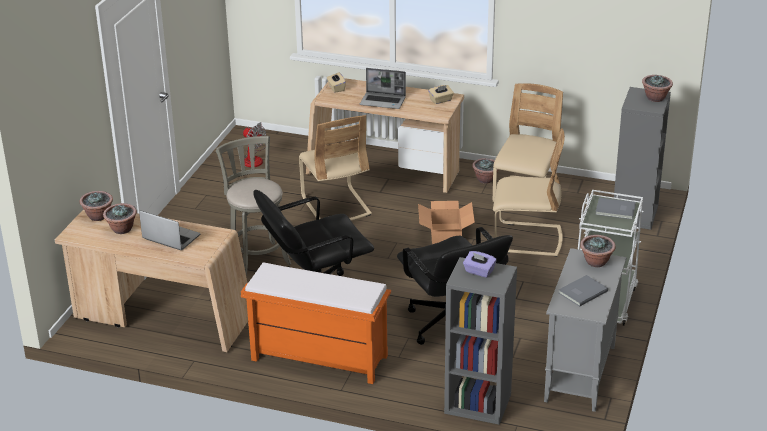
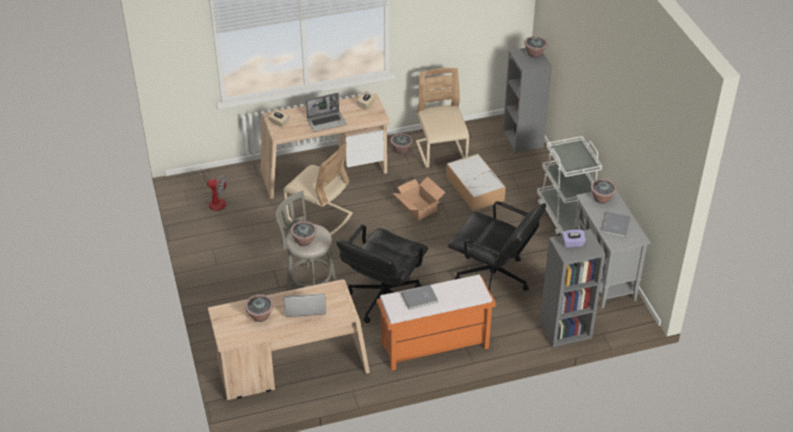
camera: 35 degrees left, 10 degrees up
potted plant [80,191,113,221] -> potted plant moved to [290,221,317,246]
beige chair [493,129,565,257] -> storage box [446,154,506,211]
grey book [595,198,636,219] -> grey book moved to [401,285,438,310]

